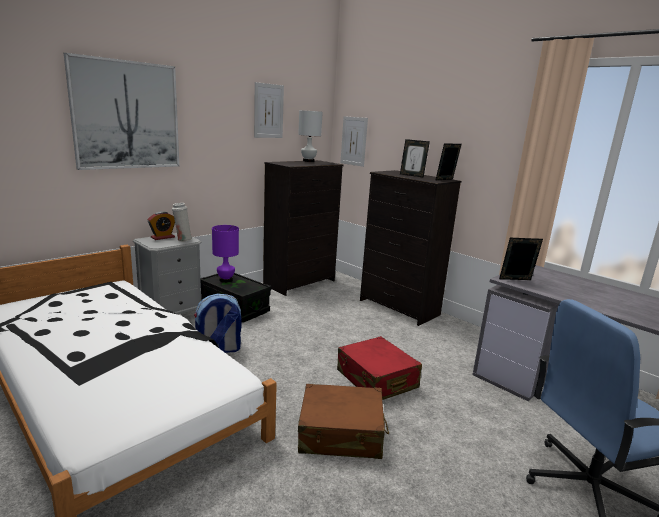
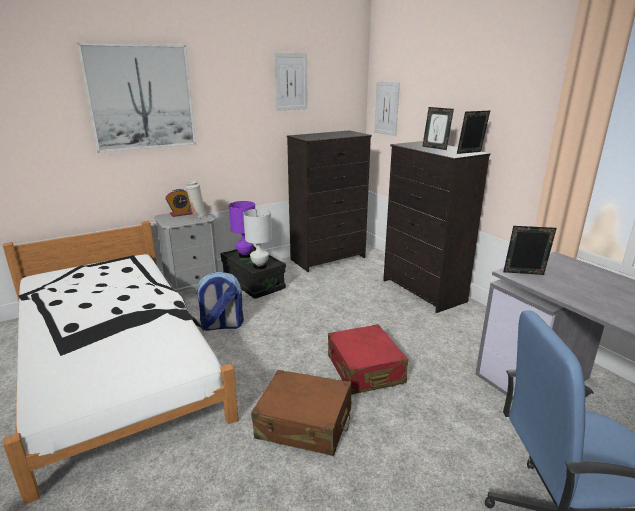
camera: 15 degrees right, 5 degrees up
white table lamp [298,110,323,162] -> white table lamp moved to [243,209,272,269]

